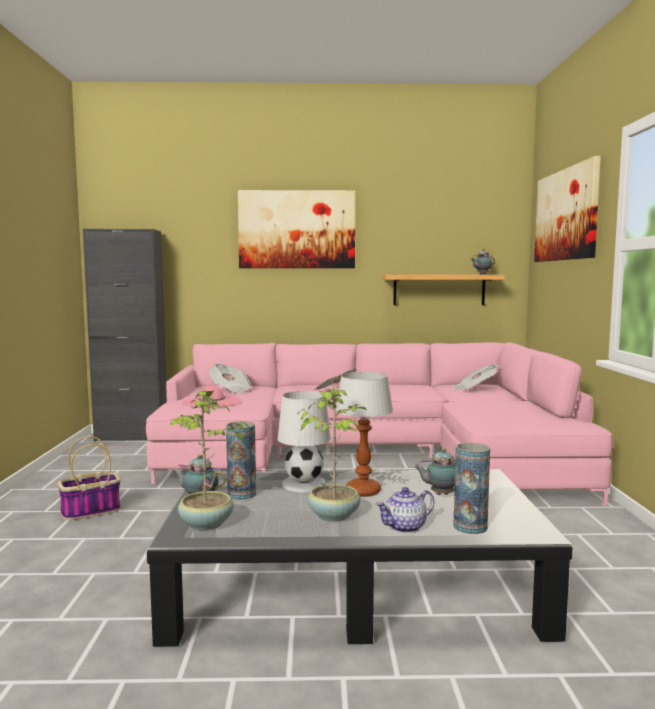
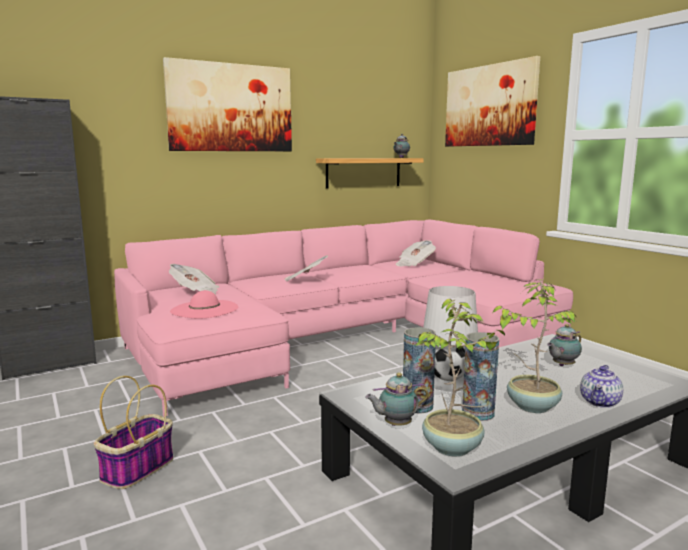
camera: 30 degrees left, 5 degrees up
table lamp [335,372,393,497] -> none
vase [453,443,490,534] -> vase moved to [462,332,499,421]

